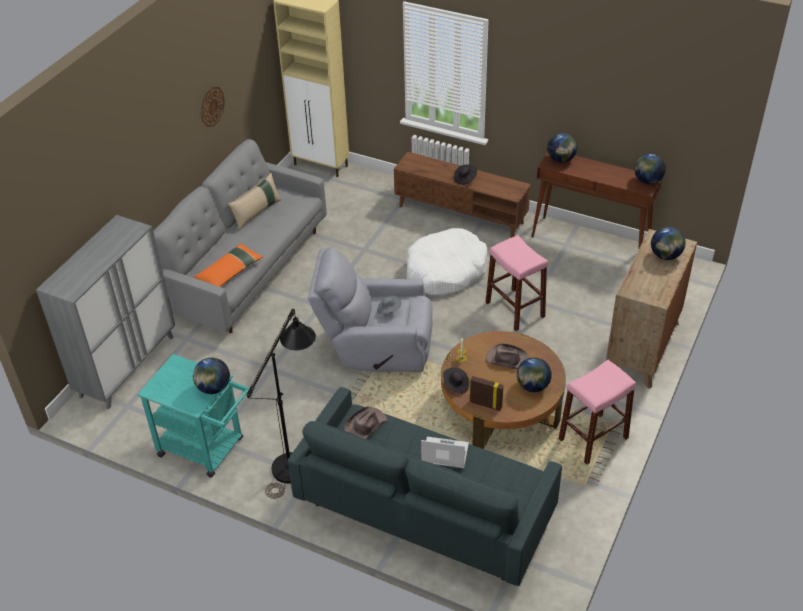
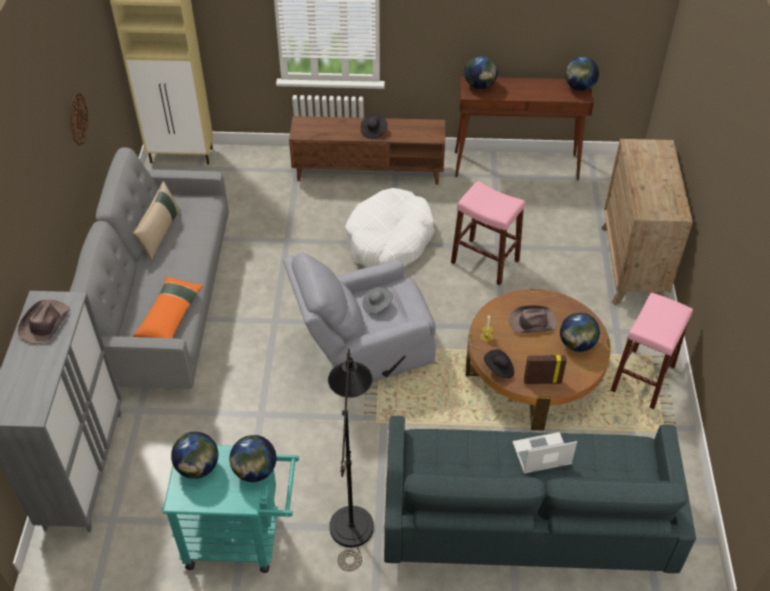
camera: 25 degrees left, 5 degrees up
brown hat [344,406,387,439] -> brown hat moved to [18,300,70,344]
globe [651,226,685,260] -> globe moved to [171,432,218,479]

